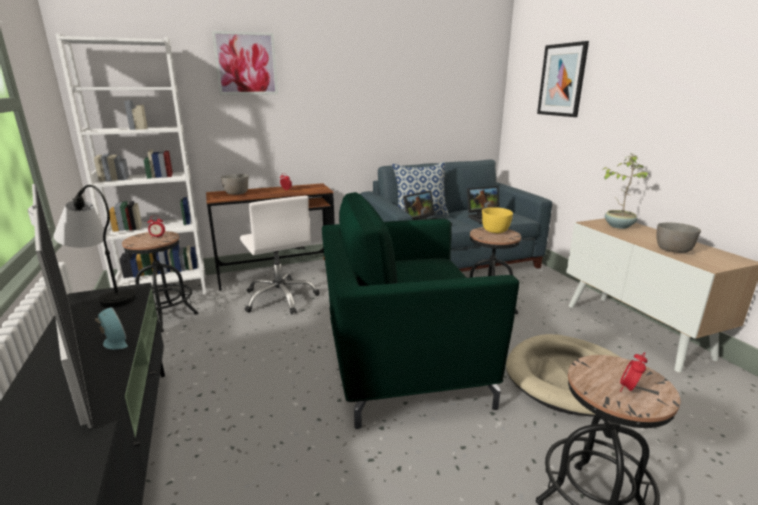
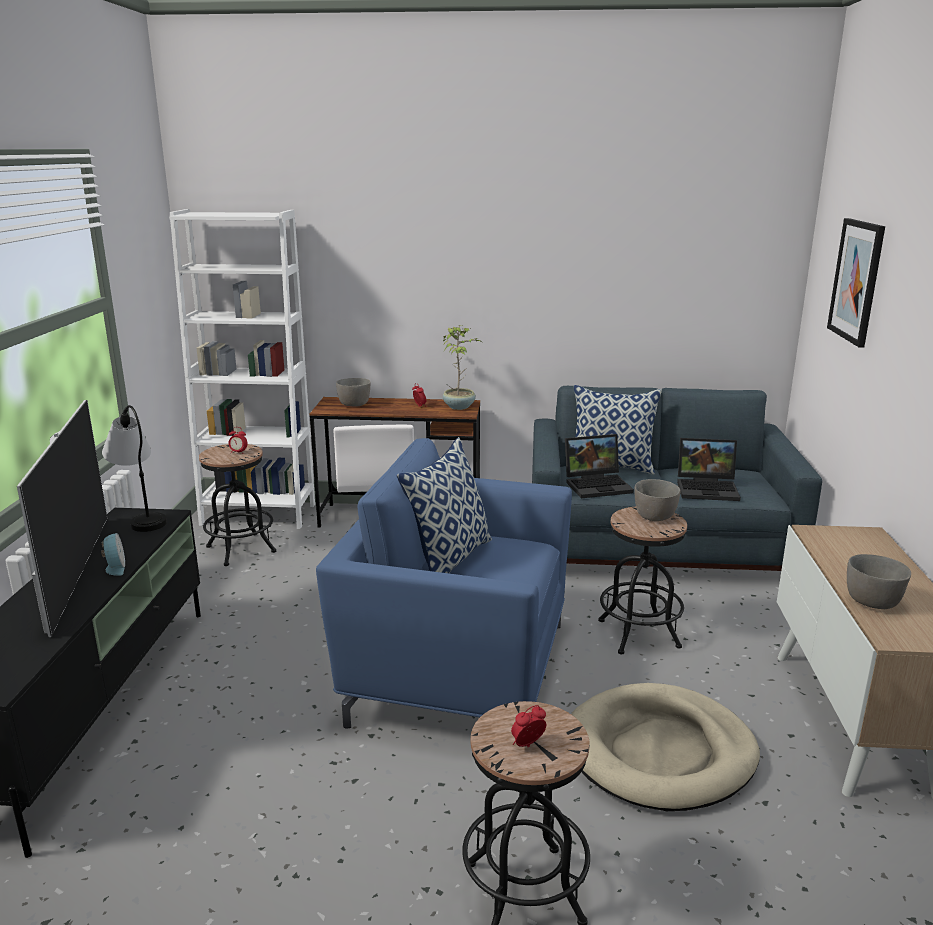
camera: 25 degrees right, 0 degrees up
picture [212,31,278,95] -> none
green armchair [322,192,519,429] -> blue armchair [316,438,572,729]
yellow bowl [482,207,513,233] -> grey bowl [635,479,680,521]
potted plant [601,154,649,229] -> potted plant moved to [443,325,482,410]
none -> pillow [397,437,492,573]

